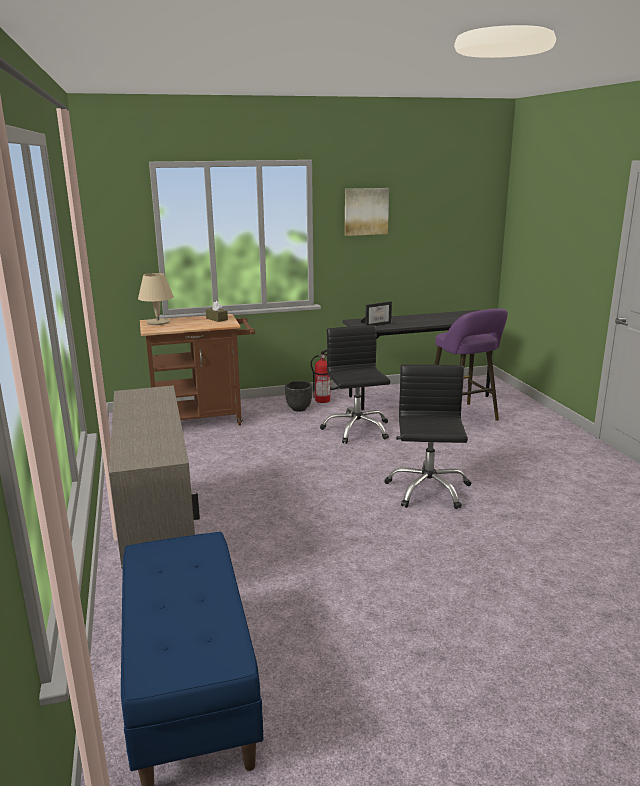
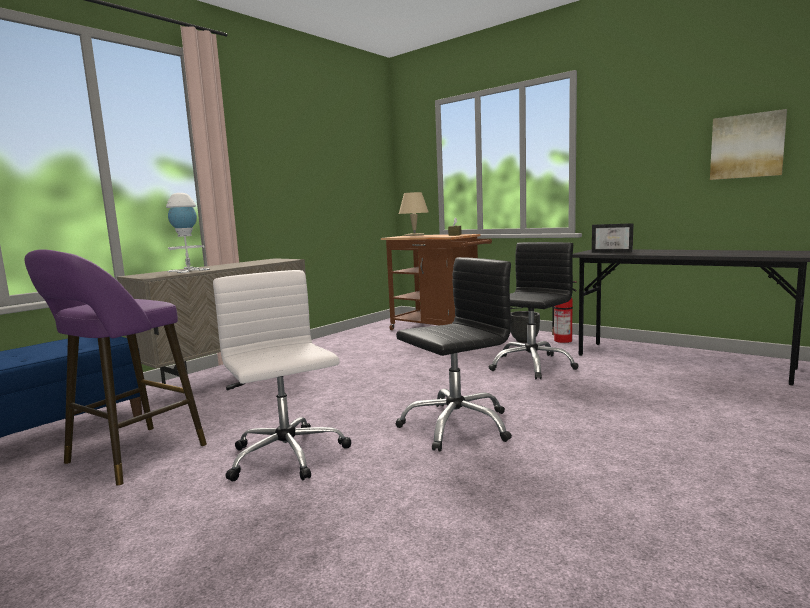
camera: 55 degrees right, 10 degrees down
picture [345,188,389,236] -> picture moved to [710,109,787,180]
purple stool [434,308,508,421] -> purple stool moved to [24,249,207,485]
none -> white table lamp [166,193,210,273]
none -> white office chair [213,270,351,481]

